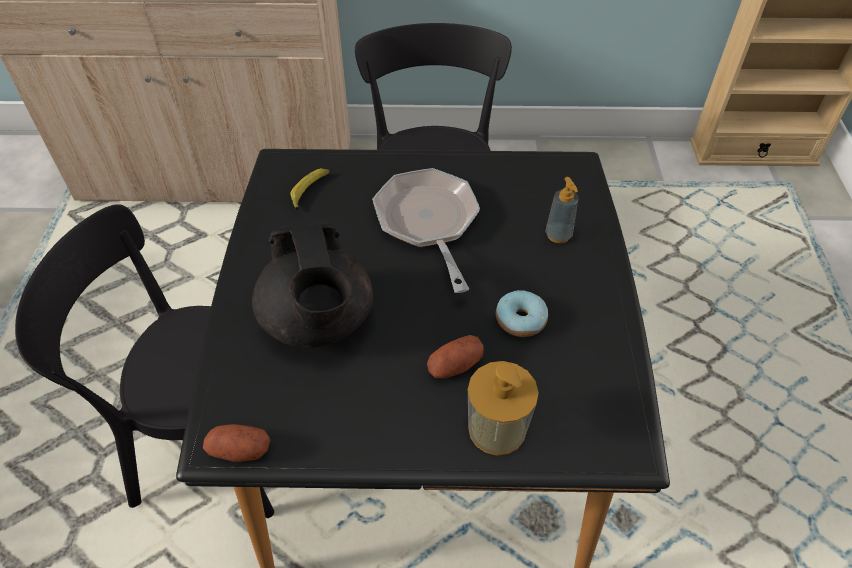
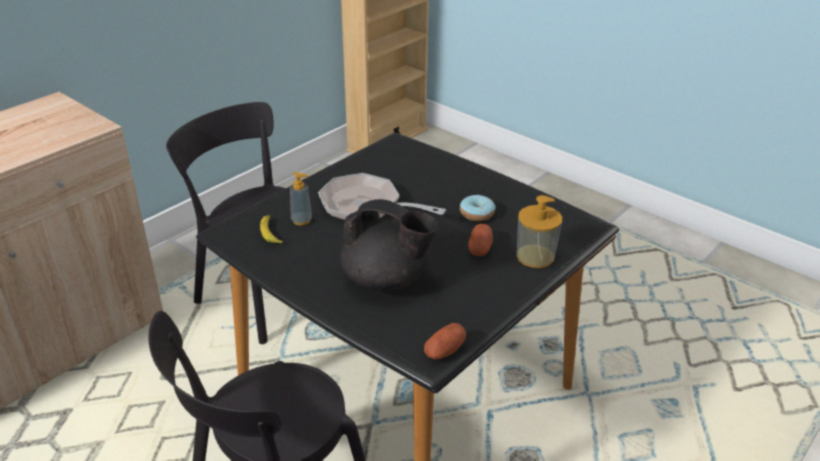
camera: 50 degrees left, 15 degrees down
soap dispenser [545,177,579,243] -> soap dispenser moved to [290,172,312,226]

